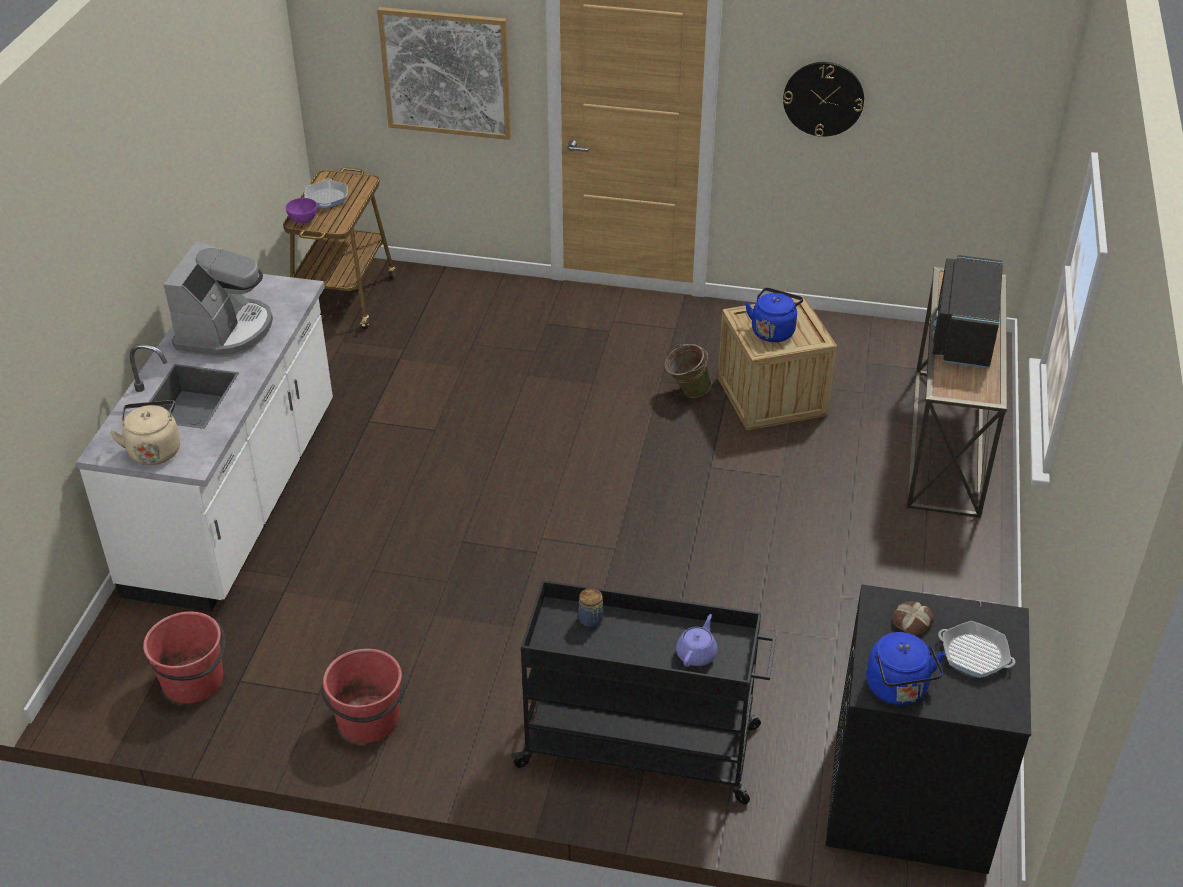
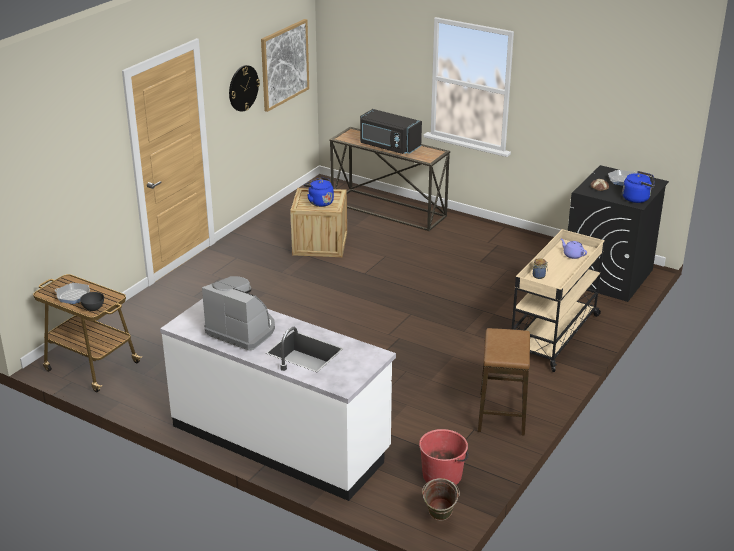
camera: 70 degrees left, 10 degrees down
beige kettle [109,400,180,465] -> none
purple bowl [285,198,317,224] -> grey bowl [80,292,104,311]
red bucket [321,649,406,743] -> stool [478,328,530,436]
picture [377,7,511,140] -> picture moved to [261,19,309,112]
black cart [510,580,776,804] -> beige cart [512,229,605,372]
green bucket [664,344,712,398] -> green bucket moved to [422,478,460,521]

